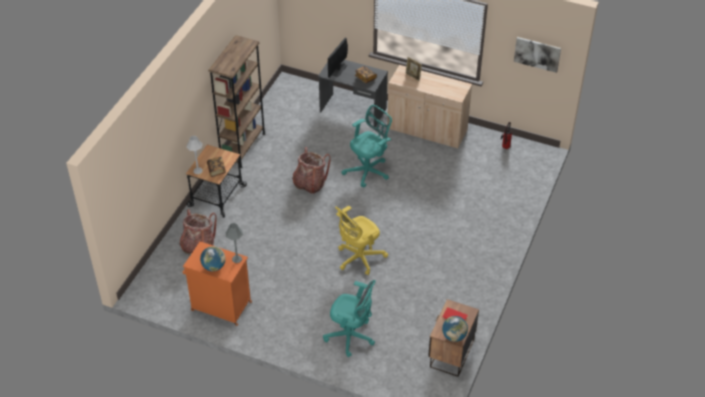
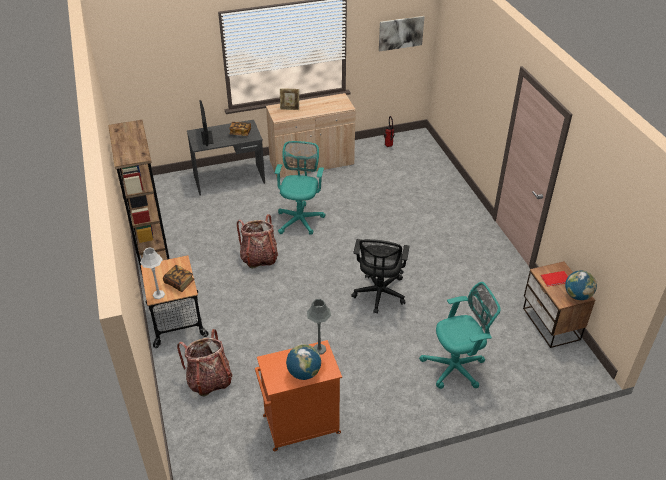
camera: 40 degrees left, 5 degrees down
yellow office chair [335,206,389,275] -> black office chair [351,239,410,314]

